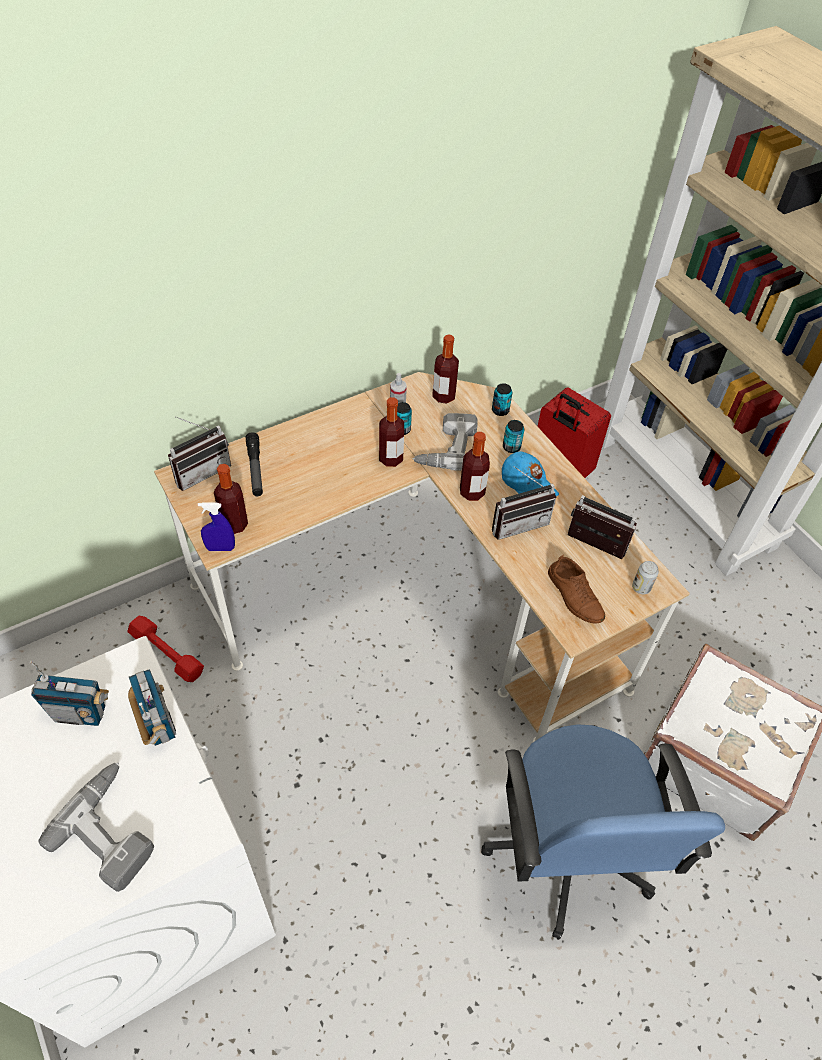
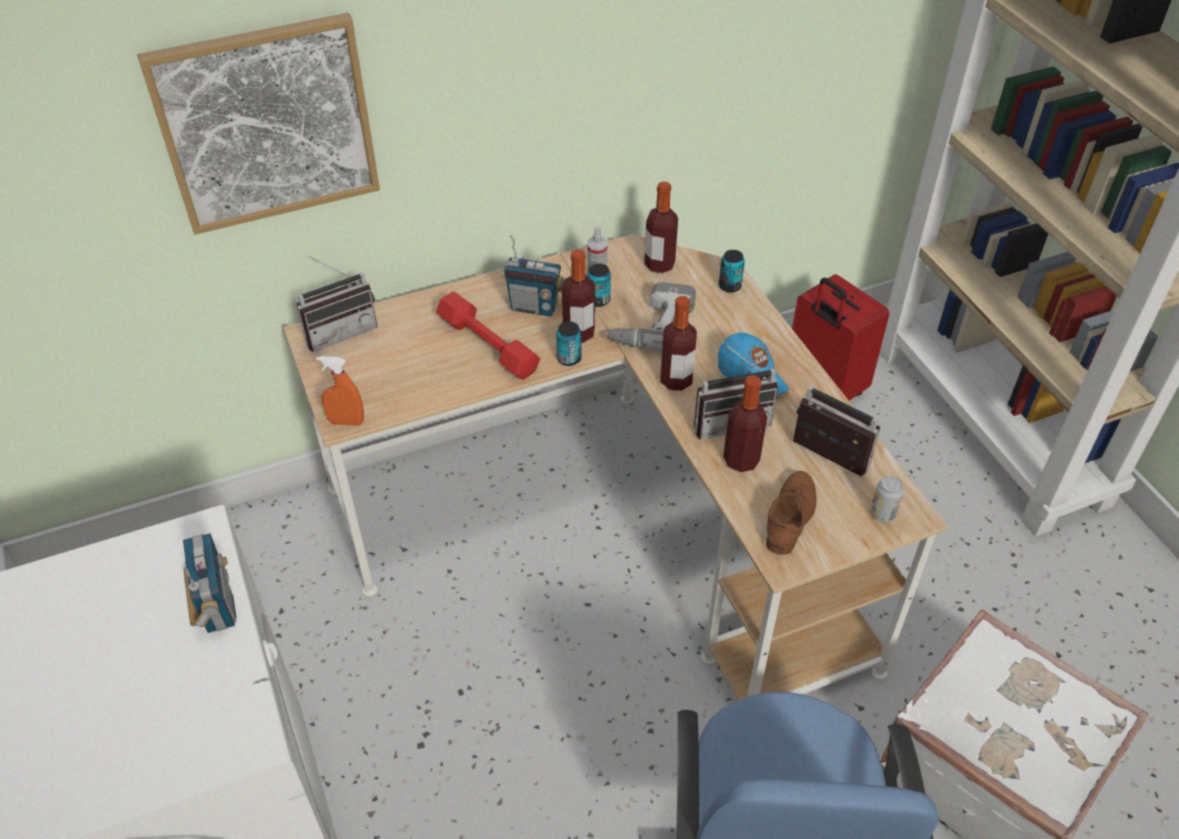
camera: 10 degrees right, 5 degrees down
radio [29,661,109,726] -> radio moved to [501,235,565,317]
power drill [39,762,154,892] -> none
red dumbbell [127,616,204,682] -> red dumbbell moved to [436,291,540,380]
blue spray bottle [198,502,235,551] -> orange spray bottle [316,356,364,426]
bottle [214,464,248,534] -> bottle moved to [723,375,767,472]
flashlight [246,432,263,496] -> none
can [503,420,524,453] -> can moved to [556,321,581,366]
brown shoe [548,555,605,624] -> brown shoe turned 135 degrees counterclockwise [766,471,817,555]
none -> picture [137,13,380,235]

